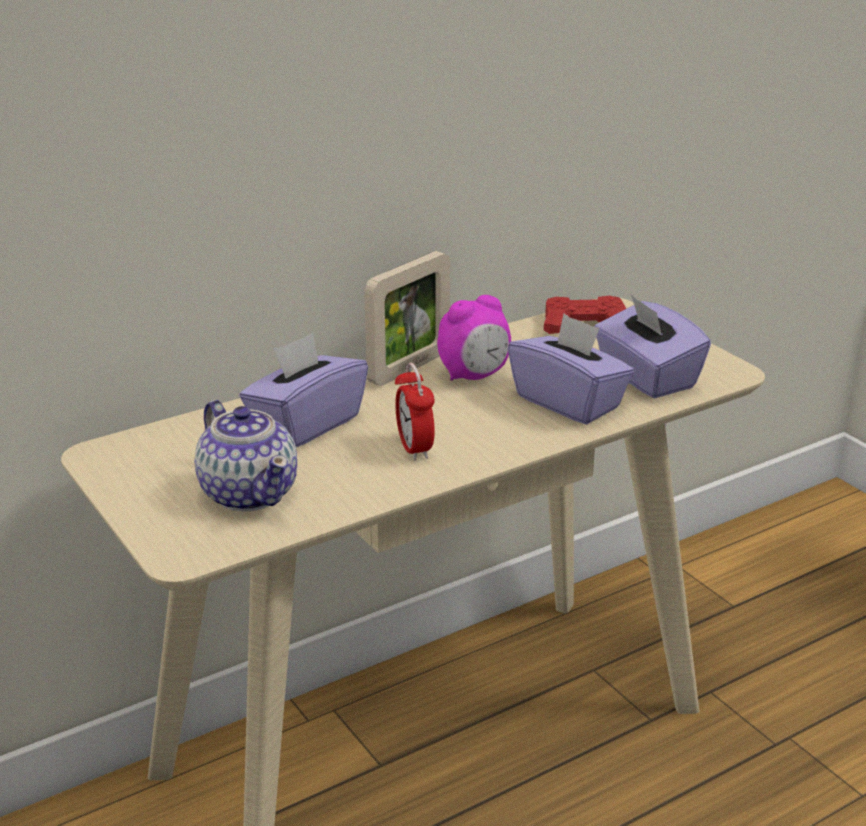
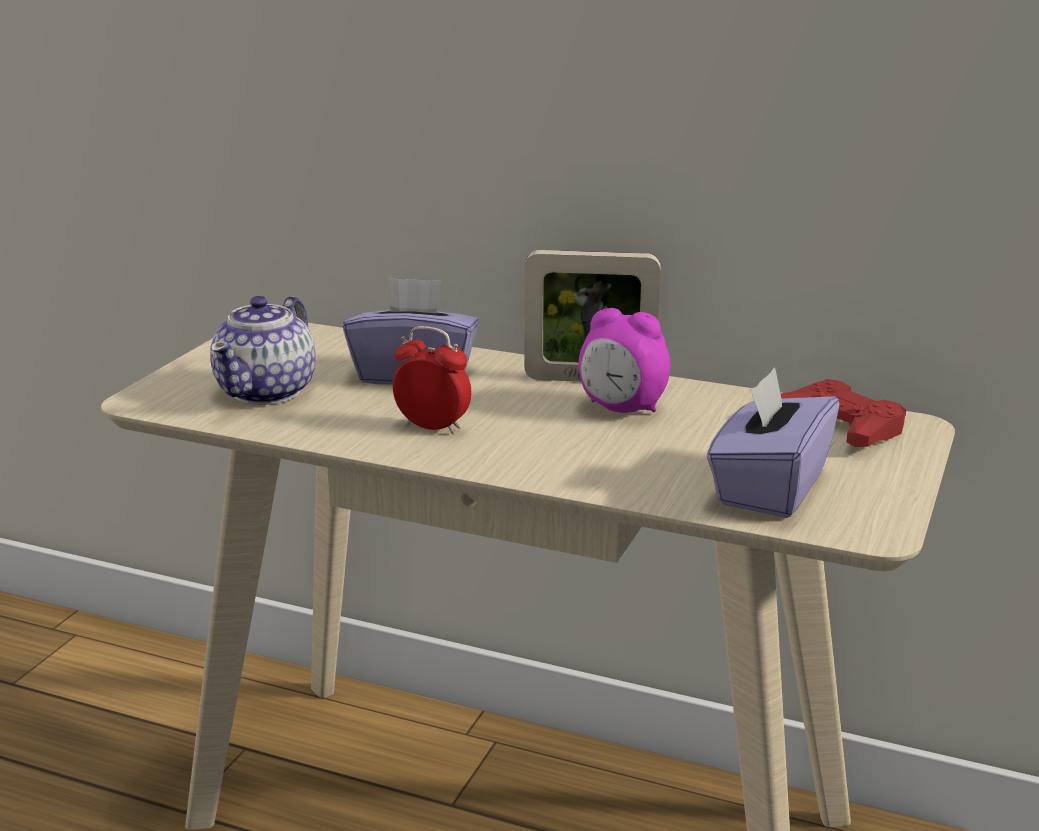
camera: 55 degrees right, 5 degrees down
alarm clock [395,363,435,461] -> alarm clock turned 75 degrees clockwise [393,326,472,434]
purple tissue box [508,313,635,425] -> none

